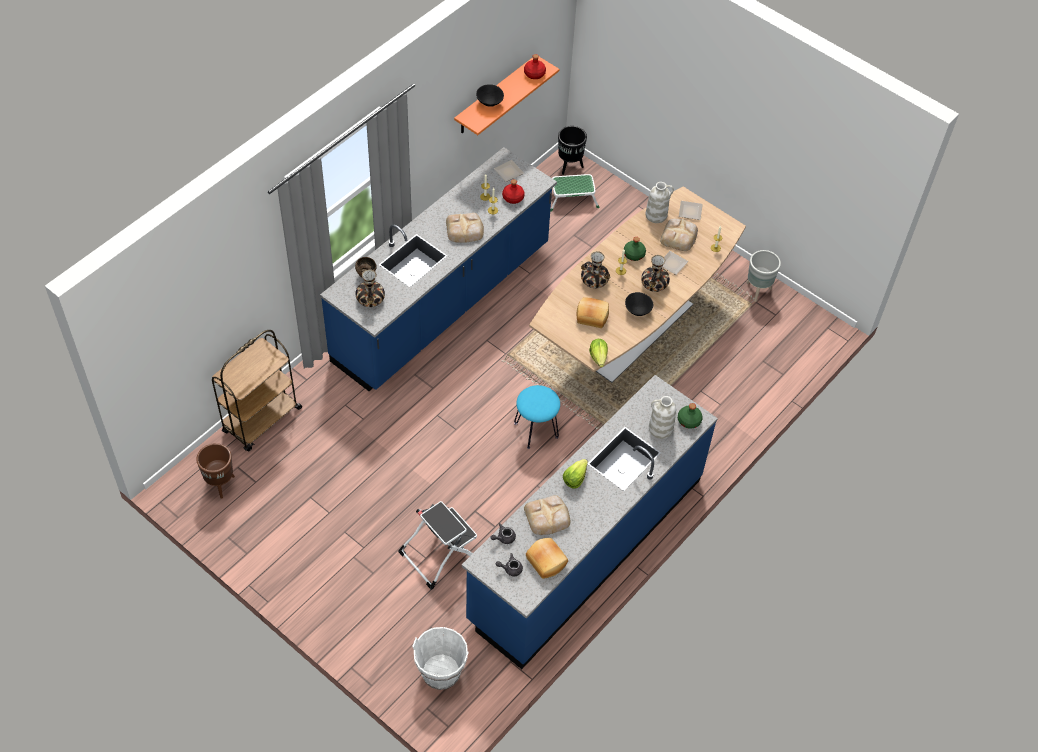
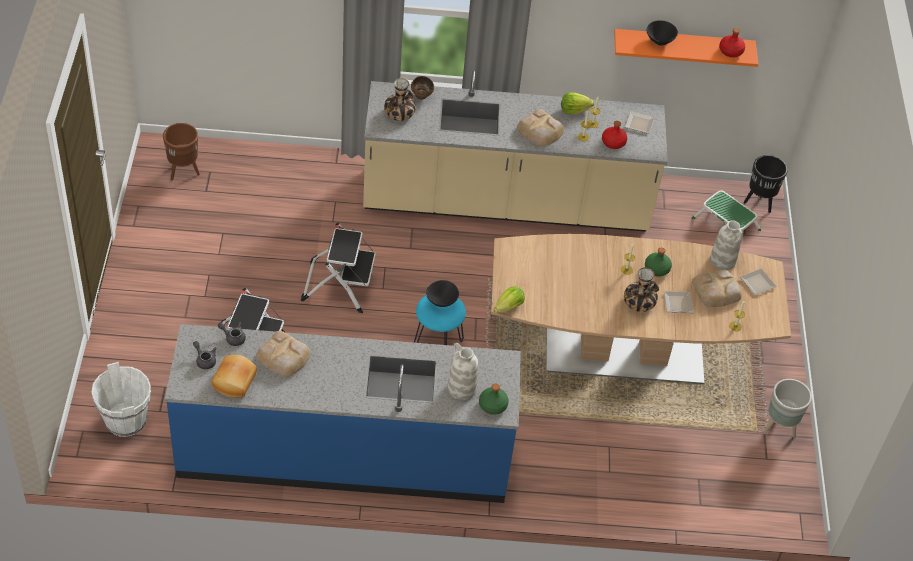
camera: 50 degrees right, 5 degrees down
brown cart [212,330,302,452] -> none
blue counter [320,147,557,391] -> beige counter [363,70,668,232]
lettuce [563,459,588,489] -> lettuce moved to [561,92,594,114]
bread [577,297,609,328] -> none
vase [581,251,610,288] -> none
black bowl [625,292,653,316] -> black bowl moved to [426,280,459,307]
none -> step ladder [301,223,376,313]

